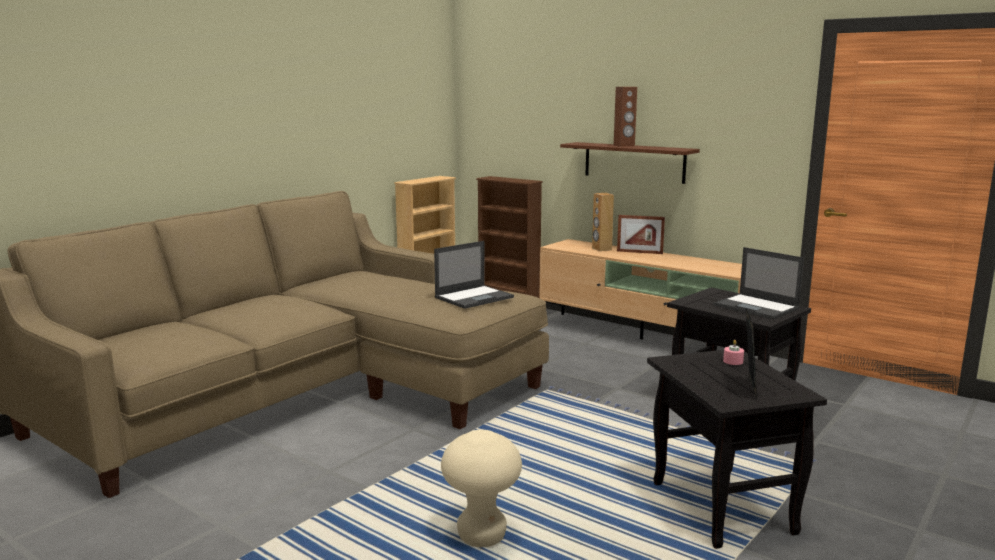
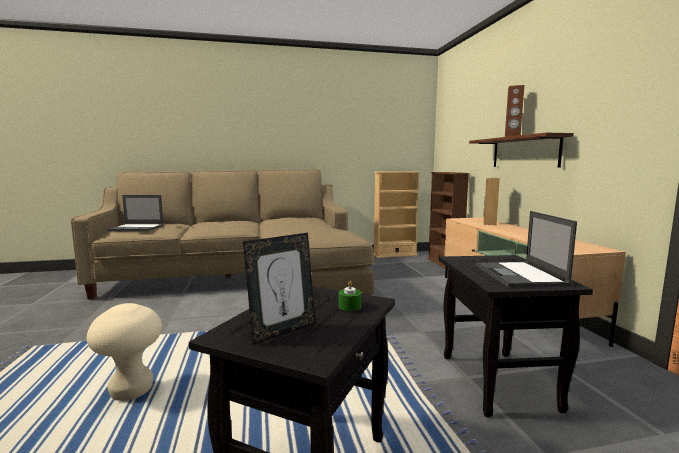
camera: 40 degrees right, 5 degrees down
laptop [434,241,514,309] -> laptop moved to [107,195,164,231]
picture frame [617,215,665,254] -> none
pink candle [723,340,744,365] -> green candle [339,281,361,311]

